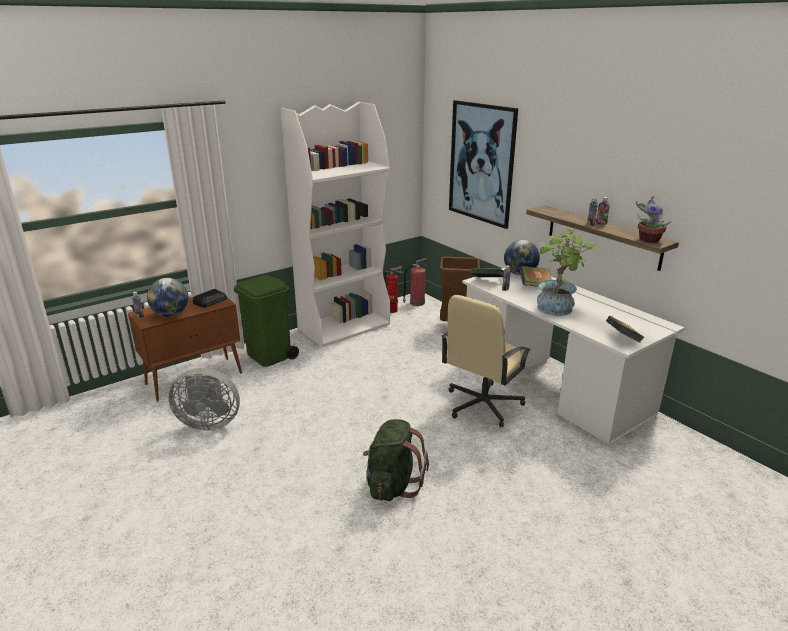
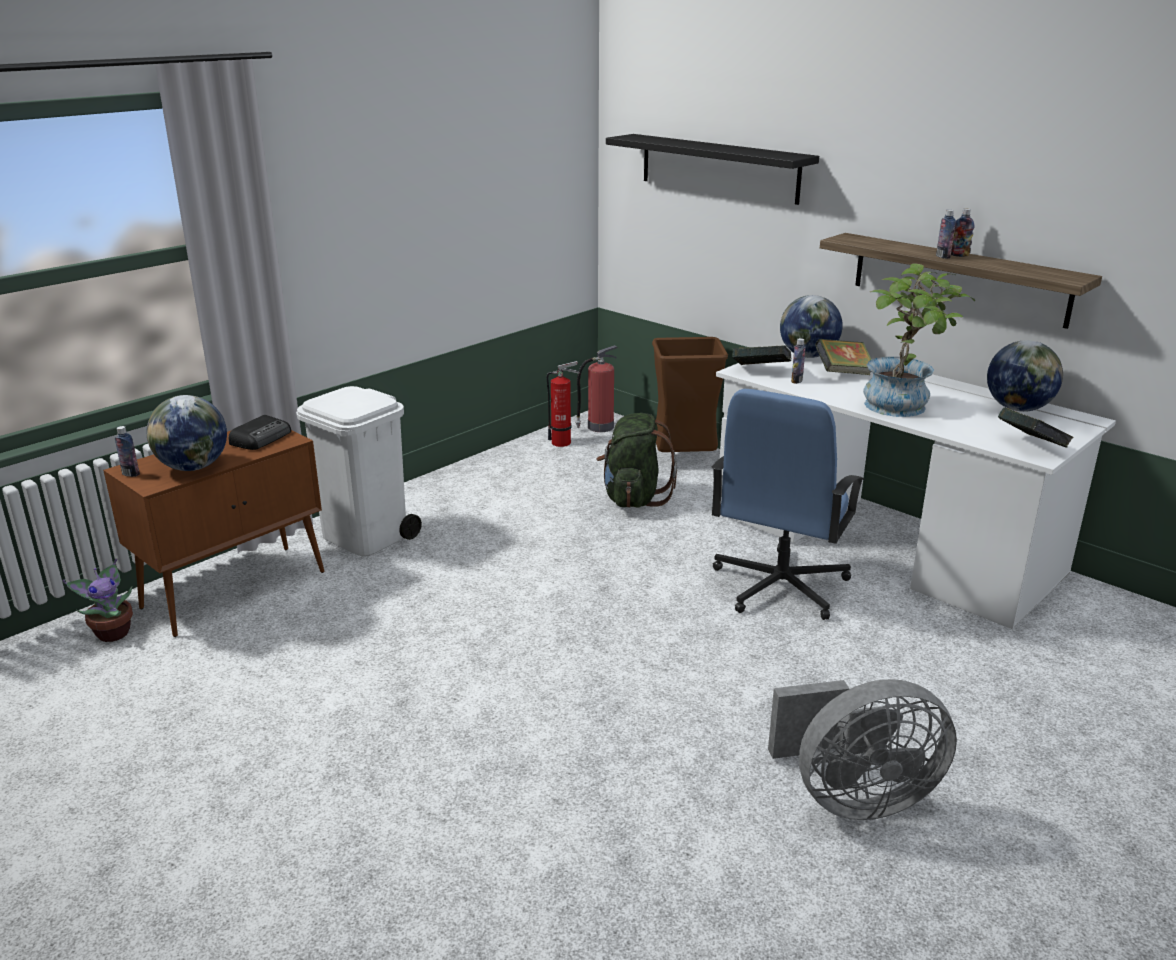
camera: 10 degrees left, 0 degrees up
grey fan [169,368,240,431] -> grey fan moved to [768,679,957,820]
green trash can [234,275,299,367] -> white trash can [296,386,422,556]
white bookcase [281,102,390,347] -> none
green backpack [363,419,429,501] -> green backpack moved to [596,413,677,508]
beige office chair [441,295,531,427] -> blue office chair [712,389,865,620]
picture [449,100,518,229] -> black shelf [606,134,819,205]
potted plant [636,196,671,243] -> potted plant moved to [62,559,133,642]
none -> globe [987,340,1063,412]

